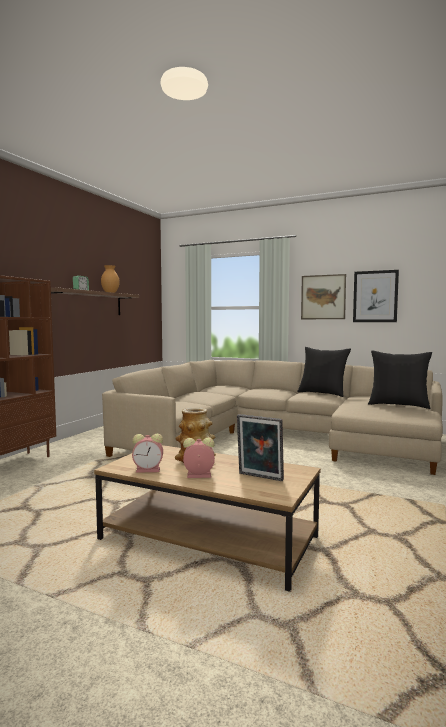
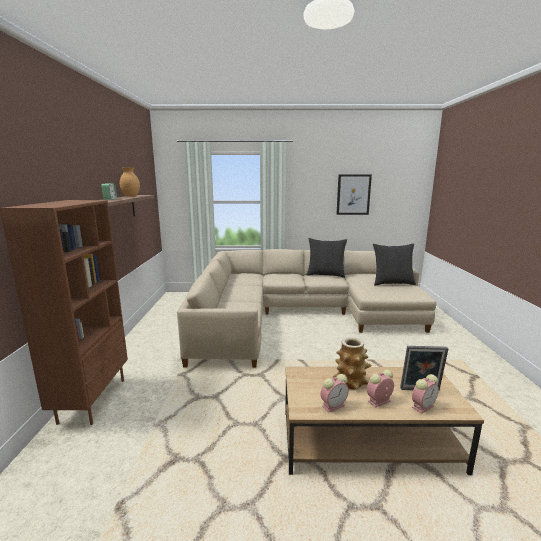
camera: 25 degrees left, 10 degrees up
picture [301,274,346,319] -> none
none -> alarm clock [412,374,439,414]

